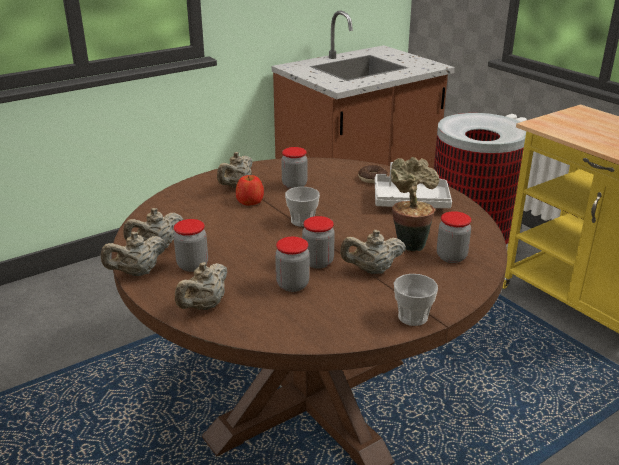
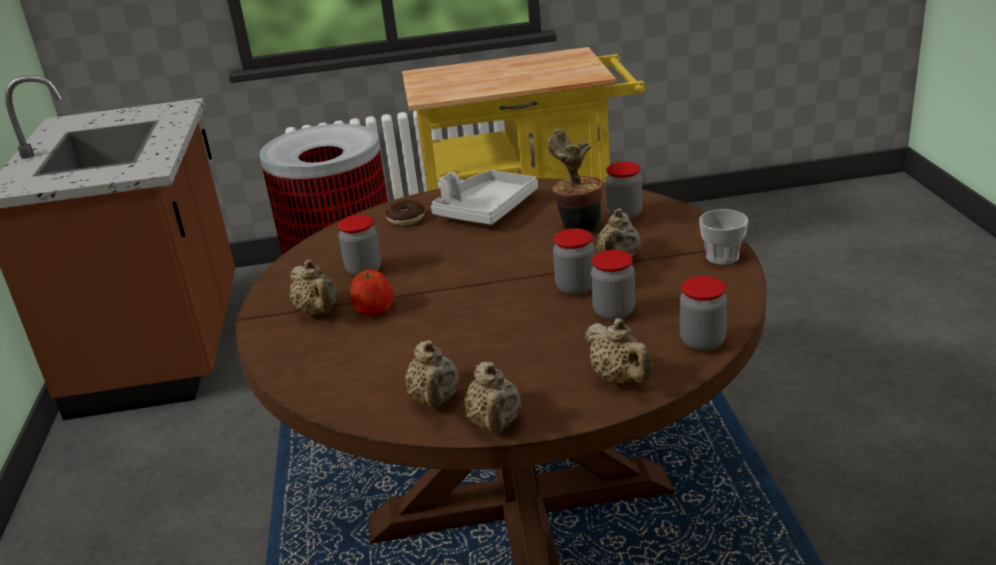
camera: 60 degrees left, 0 degrees up
jar [173,219,208,272] -> jar moved to [680,276,727,351]
cup [285,187,320,227] -> none

